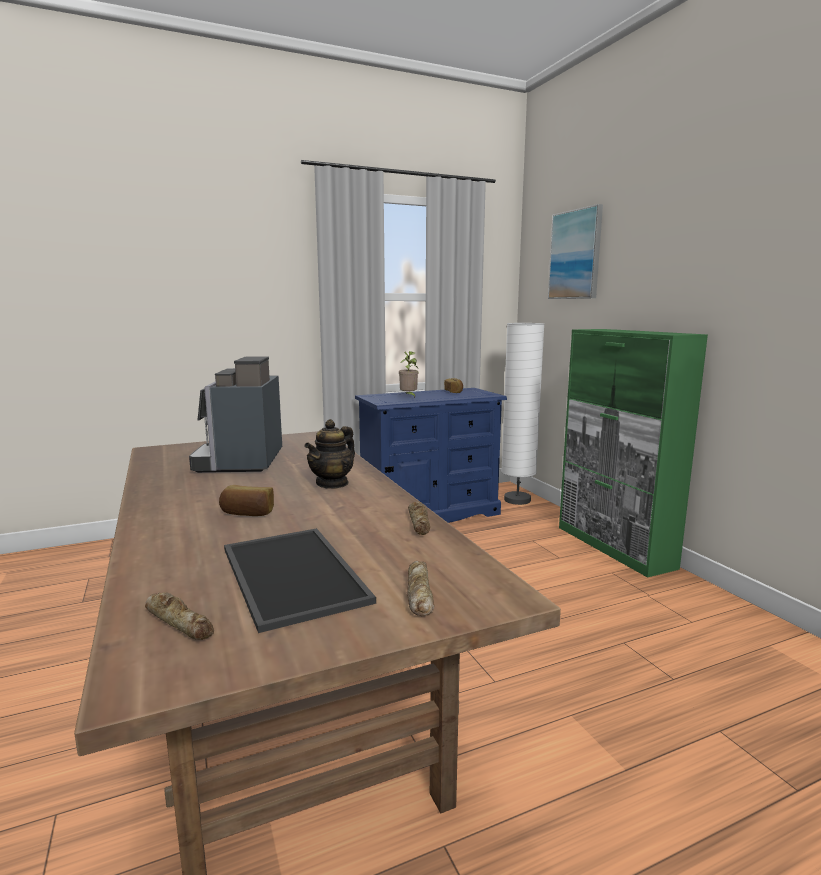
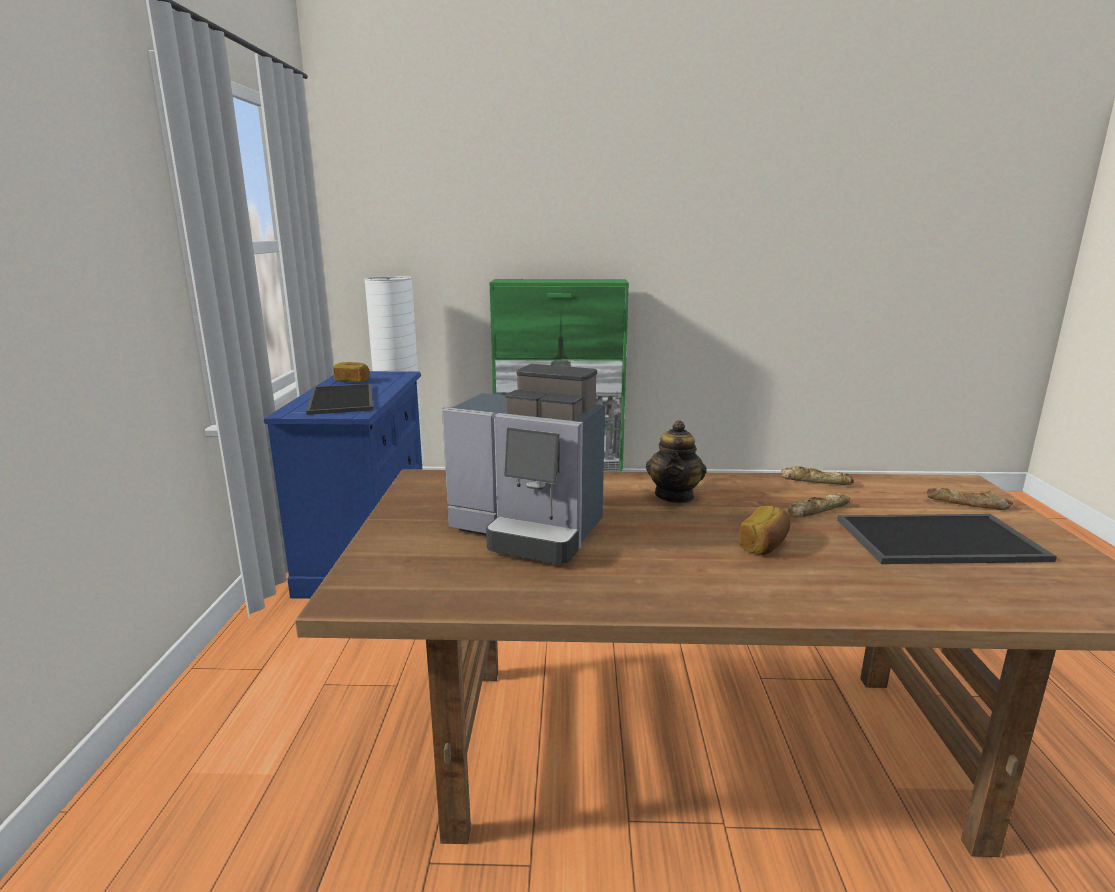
camera: 65 degrees left, 5 degrees up
bread [145,592,214,640] -> bread moved to [788,493,850,517]
teapot [304,419,355,489] -> teapot turned 45 degrees clockwise [646,420,707,503]
potted plant [399,351,419,398] -> tray [306,383,373,415]
picture [548,204,603,299] -> none

